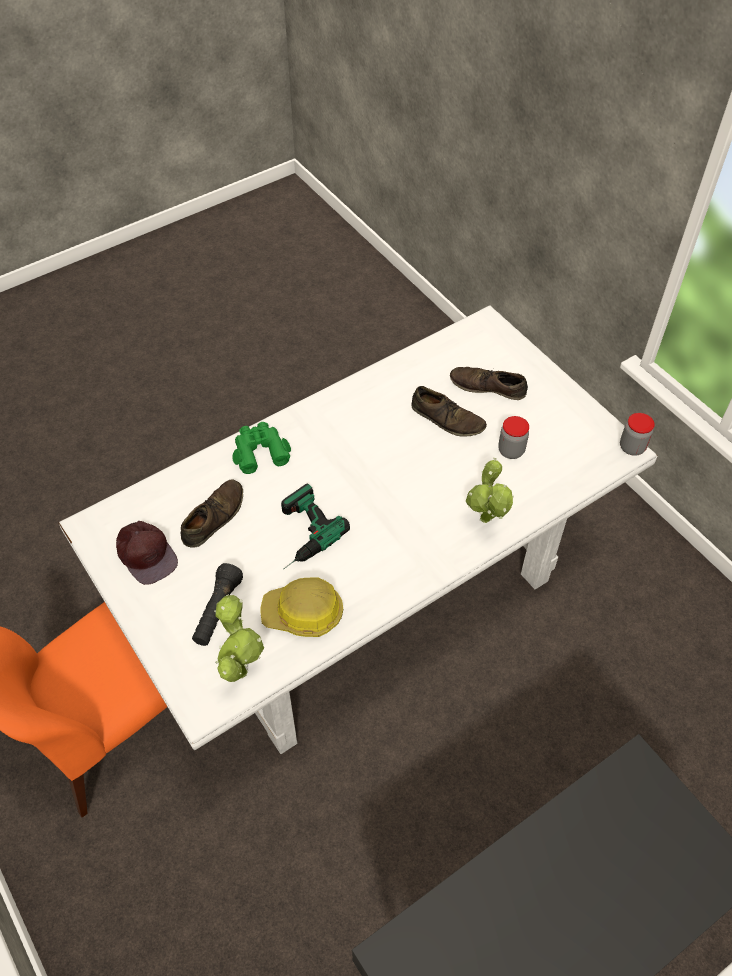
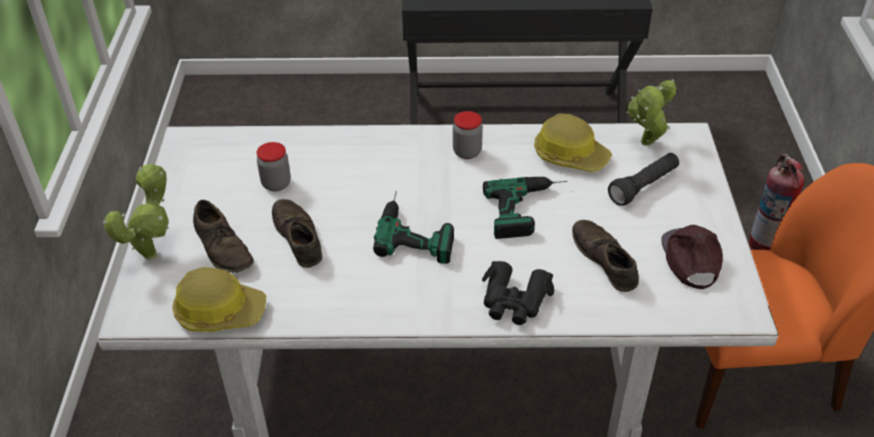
camera: 145 degrees left, 10 degrees down
brown shoe [181,479,243,547] -> brown shoe turned 90 degrees clockwise [572,220,639,292]
green binoculars [232,422,291,474] -> black binoculars [482,261,554,325]
potted plant [466,458,514,523] -> potted plant moved to [103,164,169,259]
jar [620,413,655,456] -> jar moved to [453,111,483,159]
none -> hard hat [172,267,266,332]
none -> power drill [373,191,454,264]
none -> fire extinguisher [749,154,804,250]

